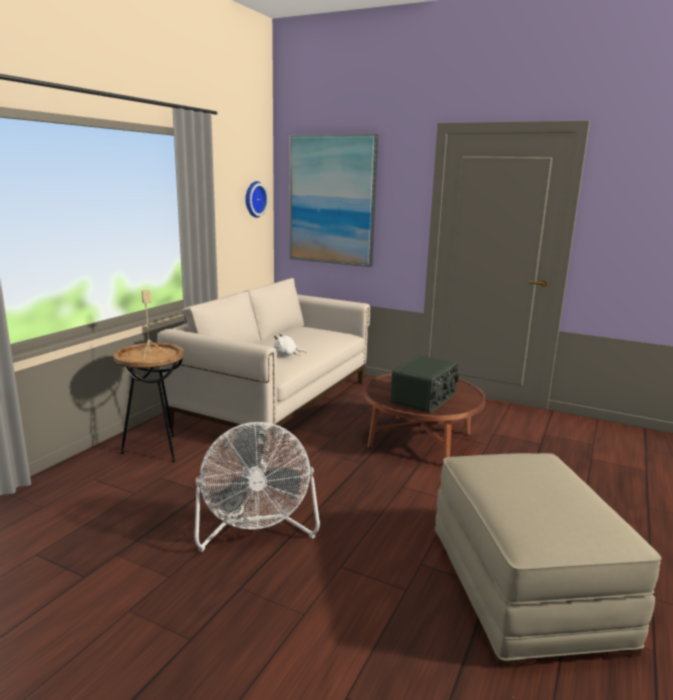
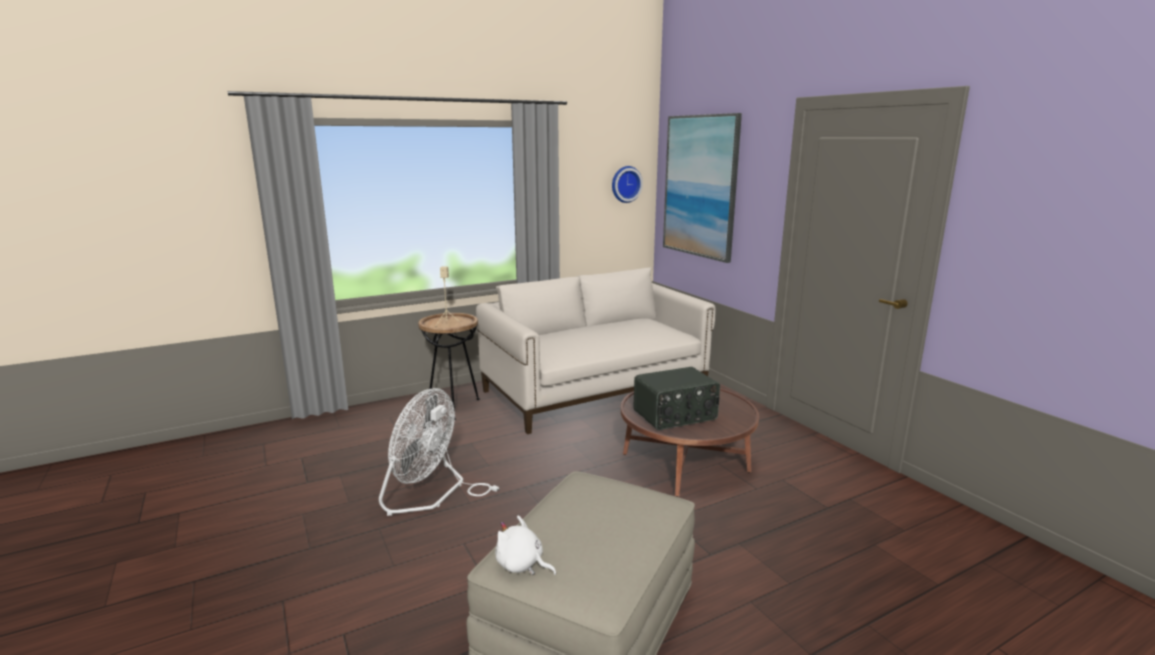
camera: 35 degrees right, 0 degrees up
white fan [194,422,320,552] -> white fan turned 90 degrees clockwise [379,388,500,516]
white plush toy [273,333,306,356] -> white plush toy moved to [495,515,556,575]

